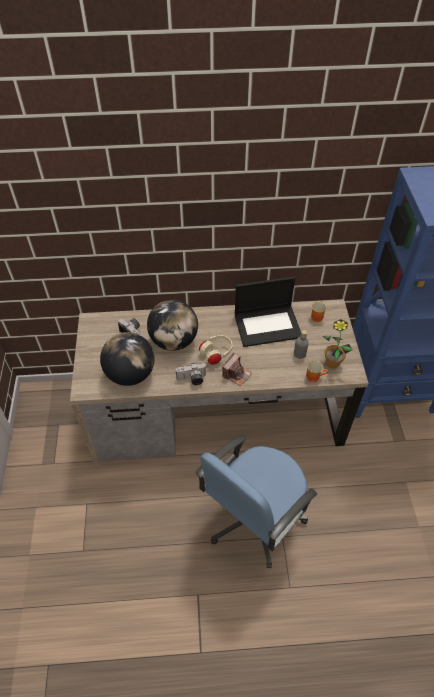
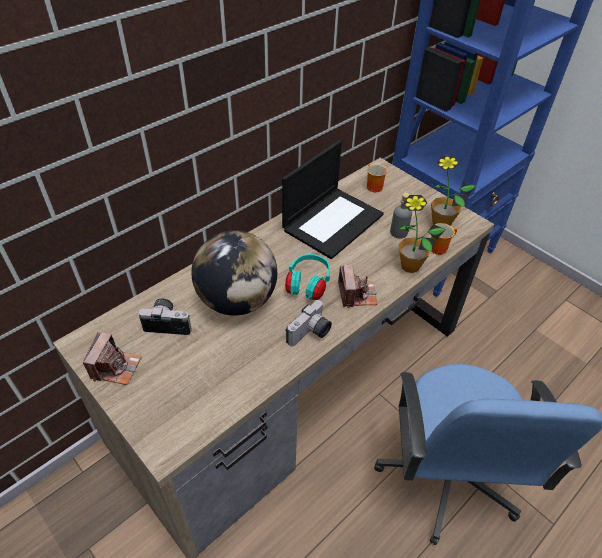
camera: 40 degrees left, 5 degrees down
globe [100,332,155,386] -> none
beige headphones [199,335,233,365] -> turquoise headphones [285,254,330,300]
none -> camera [83,332,142,385]
none -> potted plant [396,195,446,273]

